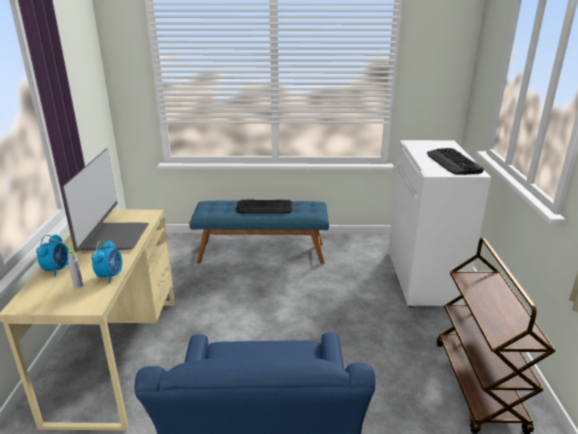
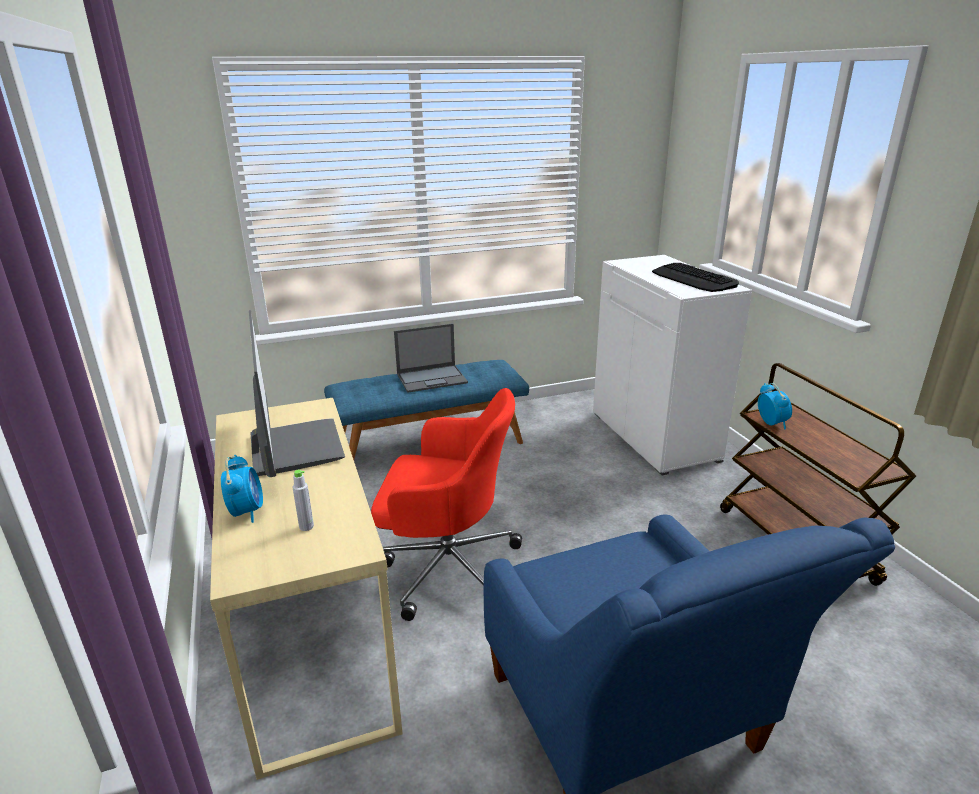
camera: 20 degrees left, 0 degrees up
alarm clock [91,240,122,283] -> alarm clock moved to [758,383,792,430]
keyboard [236,199,293,214] -> laptop [394,323,468,393]
none -> red office chair [371,388,522,621]

